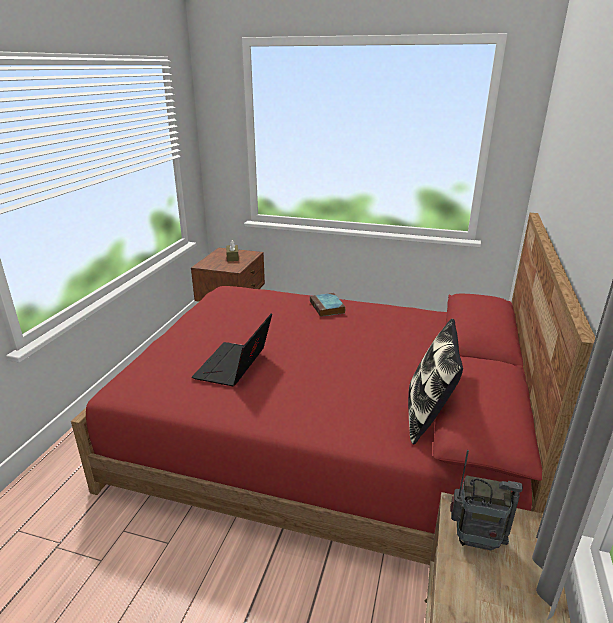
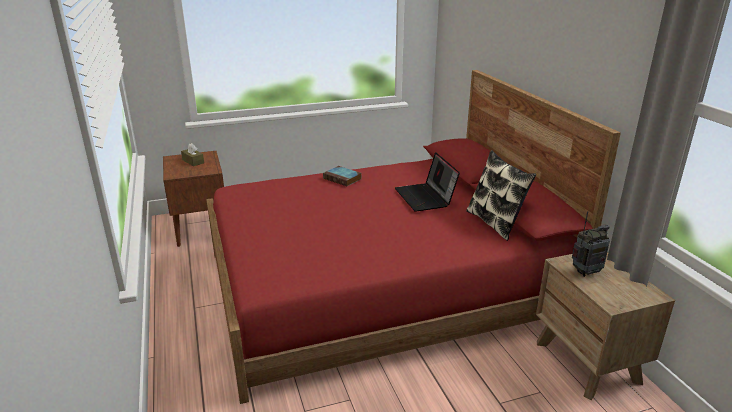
camera: 35 degrees left, 0 degrees up
laptop [192,314,272,386] -> laptop moved to [395,152,460,212]

